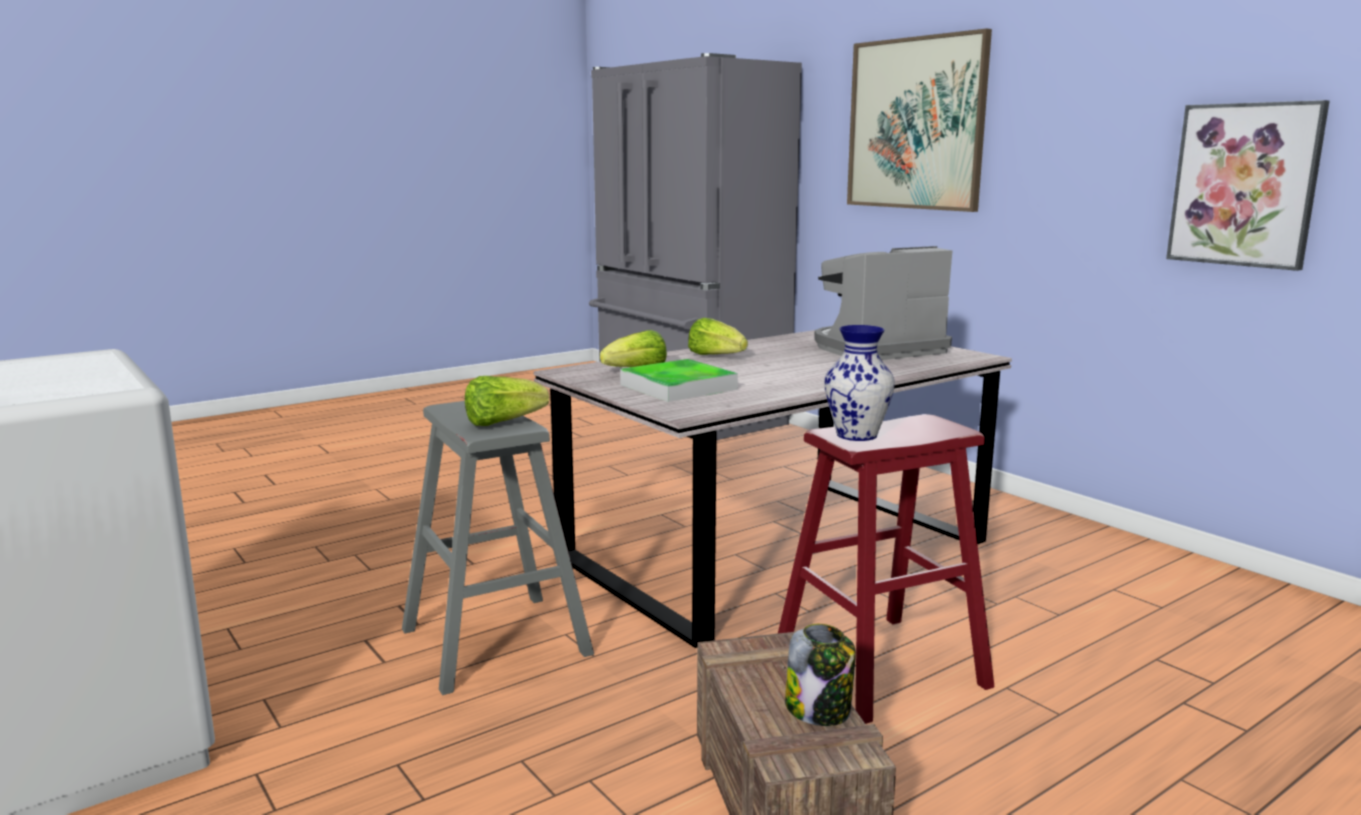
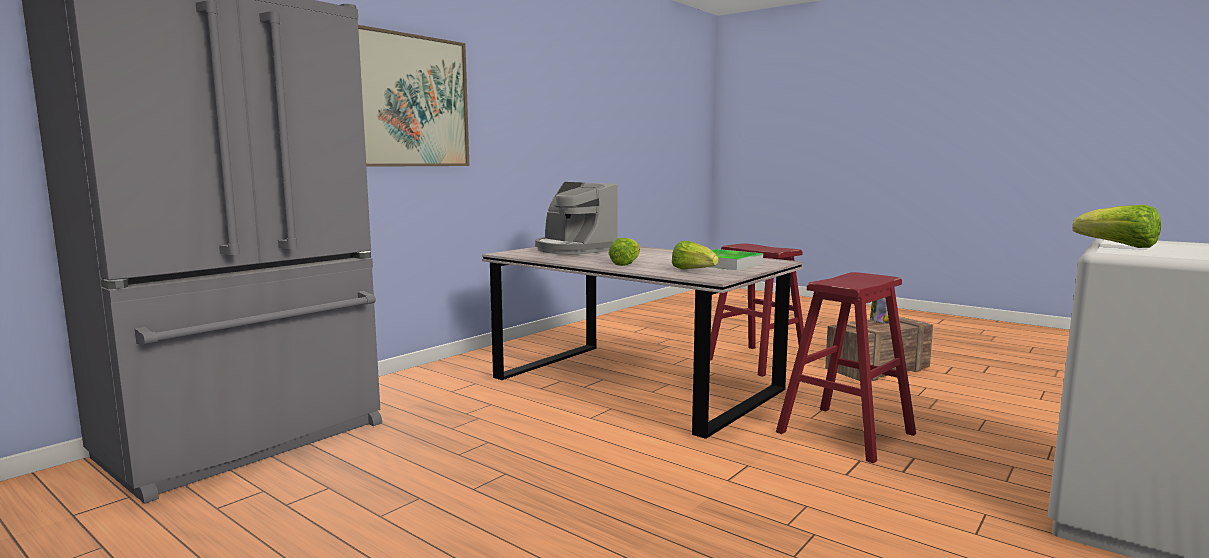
camera: 105 degrees left, 5 degrees down
grey stool [402,401,594,695] -> red stool [776,272,916,463]
lettuce [465,376,549,426] -> lettuce moved to [1072,205,1161,248]
vase [824,325,895,441] -> none
picture [1166,100,1330,271] -> none

